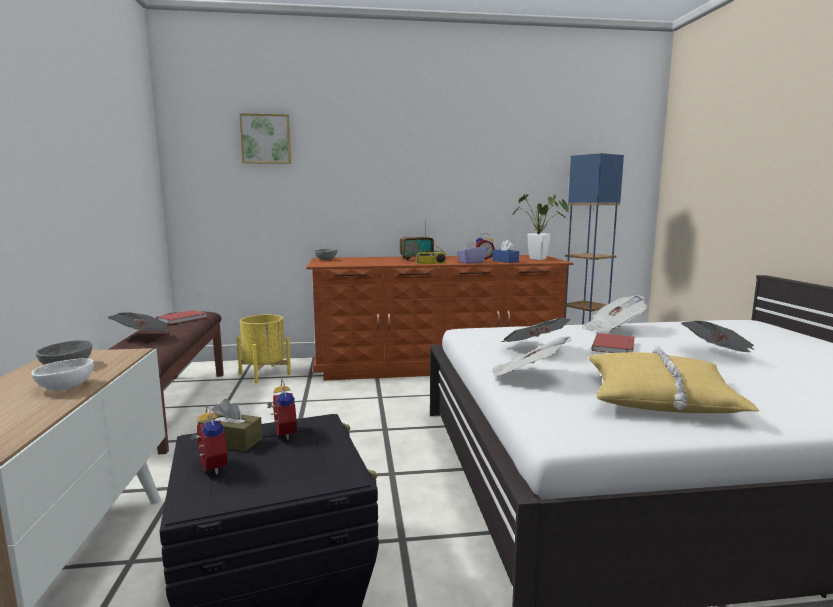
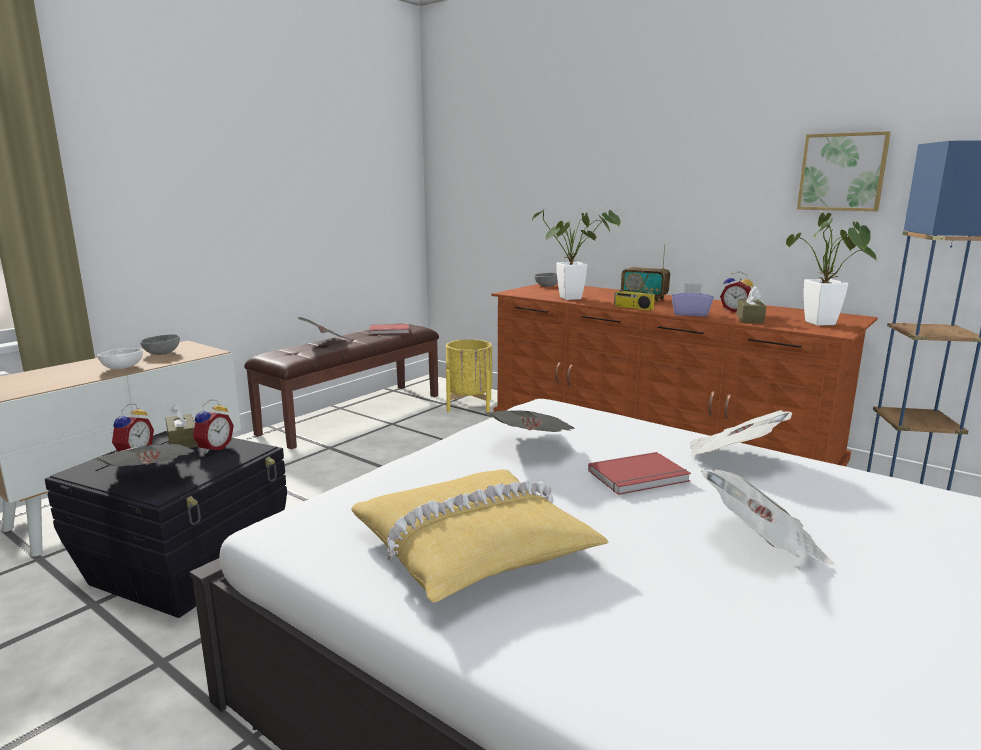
camera: 45 degrees right, 5 degrees up
picture [239,113,291,164] -> picture moved to [797,131,891,211]
blue tissue box [492,240,519,263] -> brown tissue box [736,286,766,324]
newspaper [492,336,571,378] -> newspaper moved to [92,444,195,467]
none -> potted plant [532,208,621,300]

